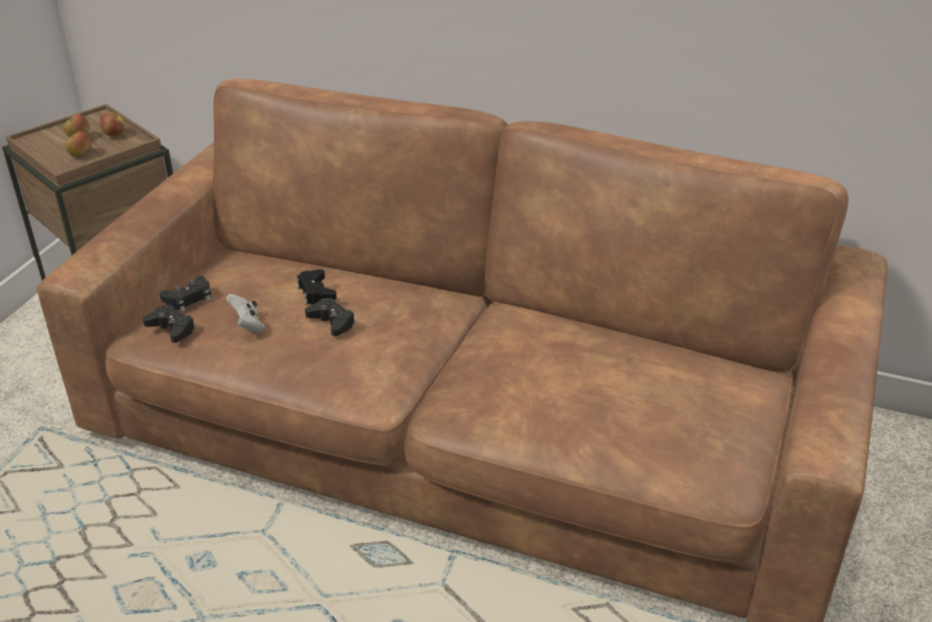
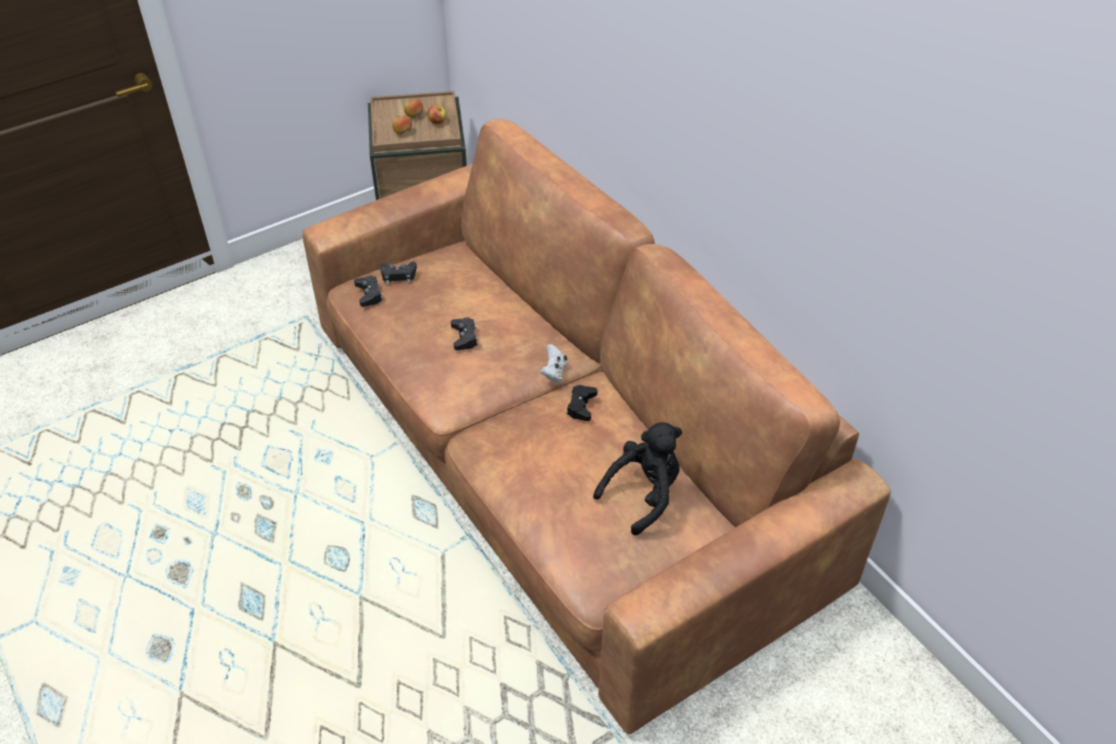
camera: 35 degrees right, 10 degrees up
white game controller [226,294,265,333] -> white game controller moved to [540,344,567,382]
black game controller [297,269,337,305] -> black game controller moved to [566,385,597,421]
none -> black plush toy [593,422,682,535]

